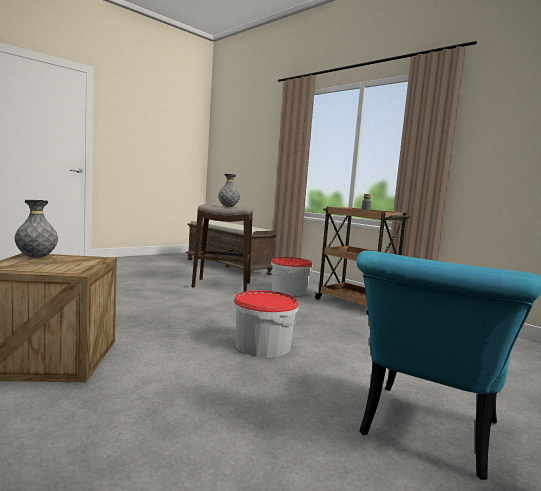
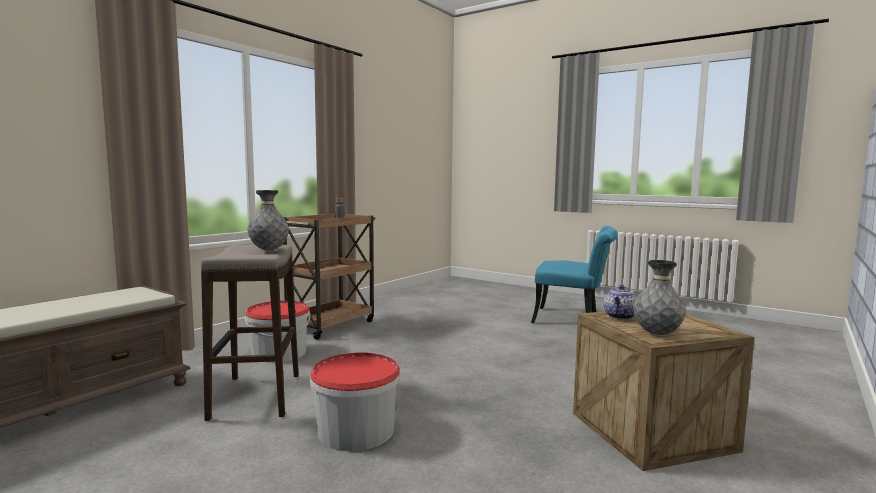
camera: 100 degrees left, 0 degrees up
bucket [233,290,299,357] -> bucket moved to [309,353,400,451]
none -> teapot [604,285,637,319]

